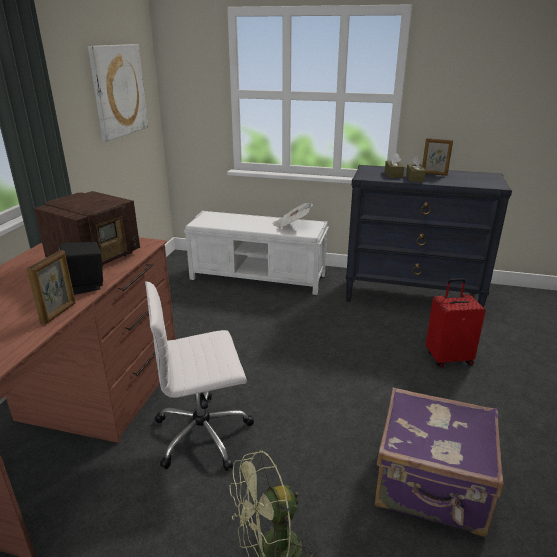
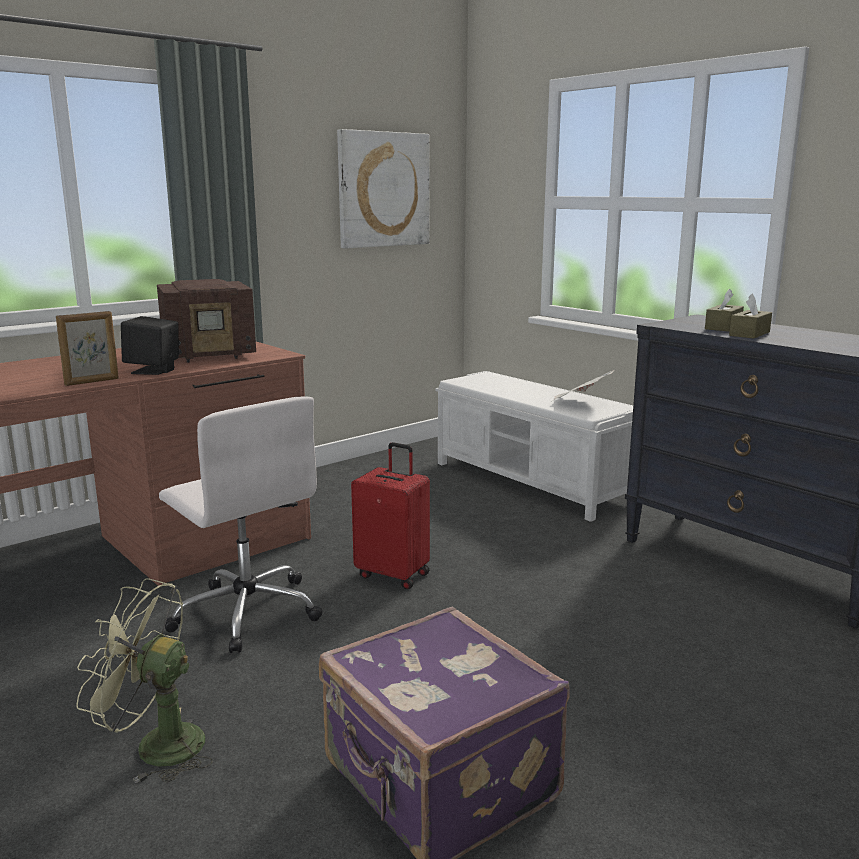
camera: 35 degrees right, 10 degrees down
white office chair [145,281,254,471] -> white office chair turned 150 degrees counterclockwise [159,396,323,653]
picture frame [422,138,453,176] -> none
red suitcase [425,278,486,367] -> red suitcase moved to [351,442,430,589]

